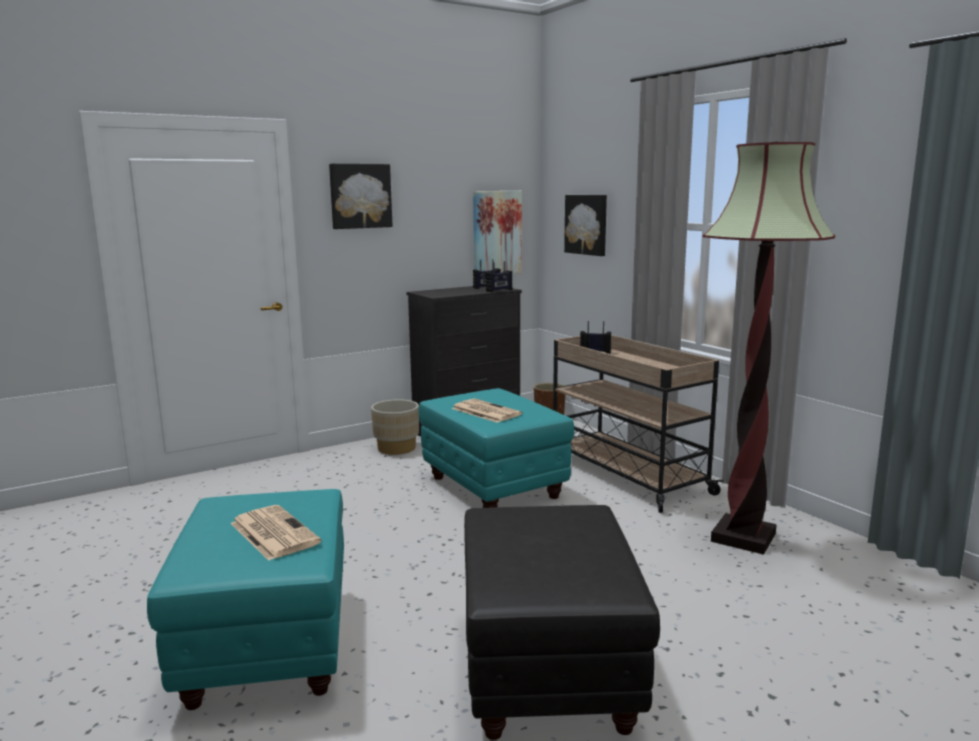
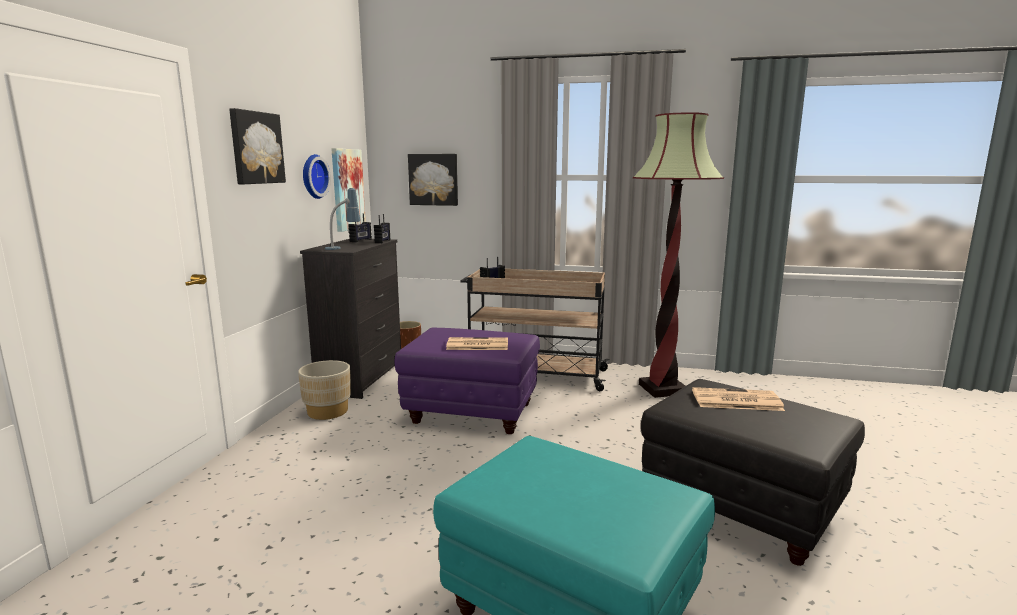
camera: 45 degrees left, 0 degrees up
newspaper [230,505,321,561] -> newspaper moved to [692,387,785,411]
turquoise ottoman [418,388,574,508] -> purple ottoman [394,328,540,434]
none -> wall clock [303,154,331,199]
none -> table lamp [325,188,360,250]

